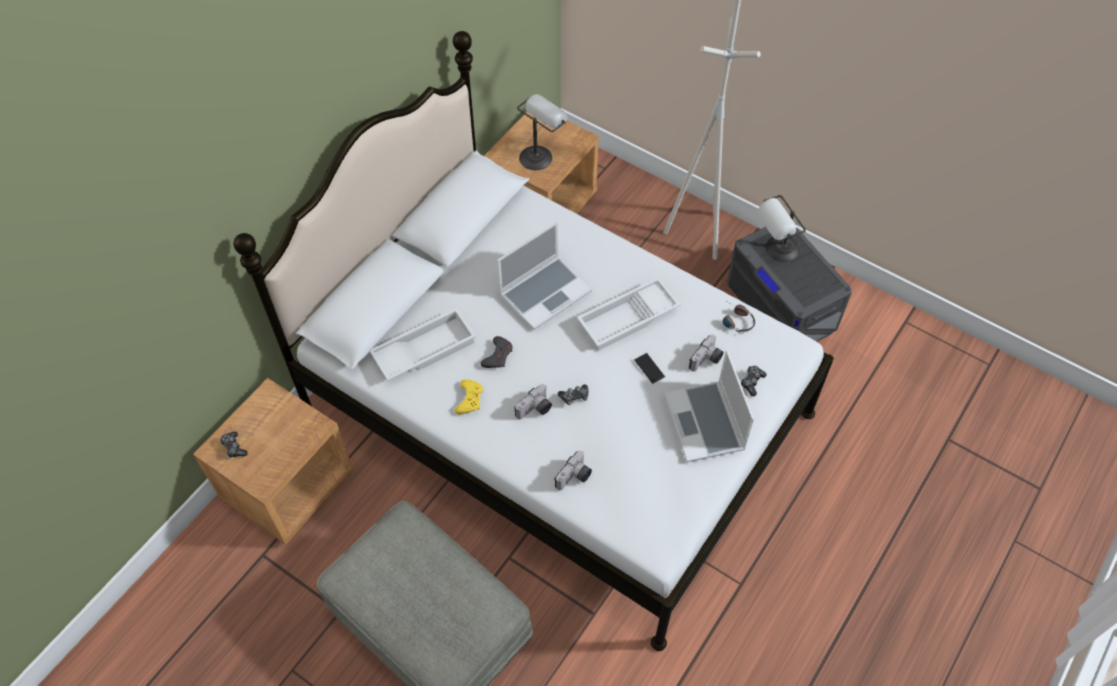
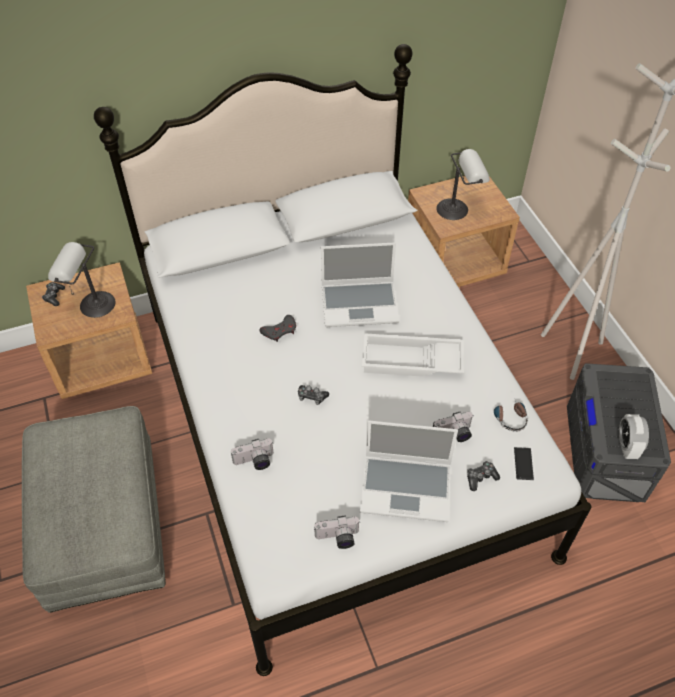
camera: 35 degrees right, 5 degrees down
white tray [370,308,476,381] -> none
yellow game controller [455,379,483,414] -> none
camera [514,384,552,420] -> camera moved to [314,515,360,549]
phone [634,353,665,384] -> phone moved to [514,447,534,480]
laptop [664,350,754,462] -> laptop turned 105 degrees counterclockwise [360,420,458,522]
table lamp [757,195,806,262] -> table lamp moved to [48,242,115,318]
none -> alarm clock [619,414,649,459]

